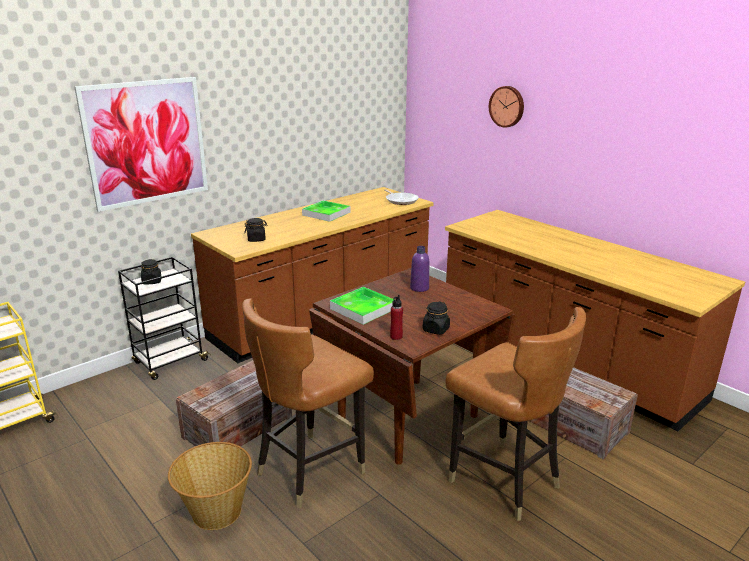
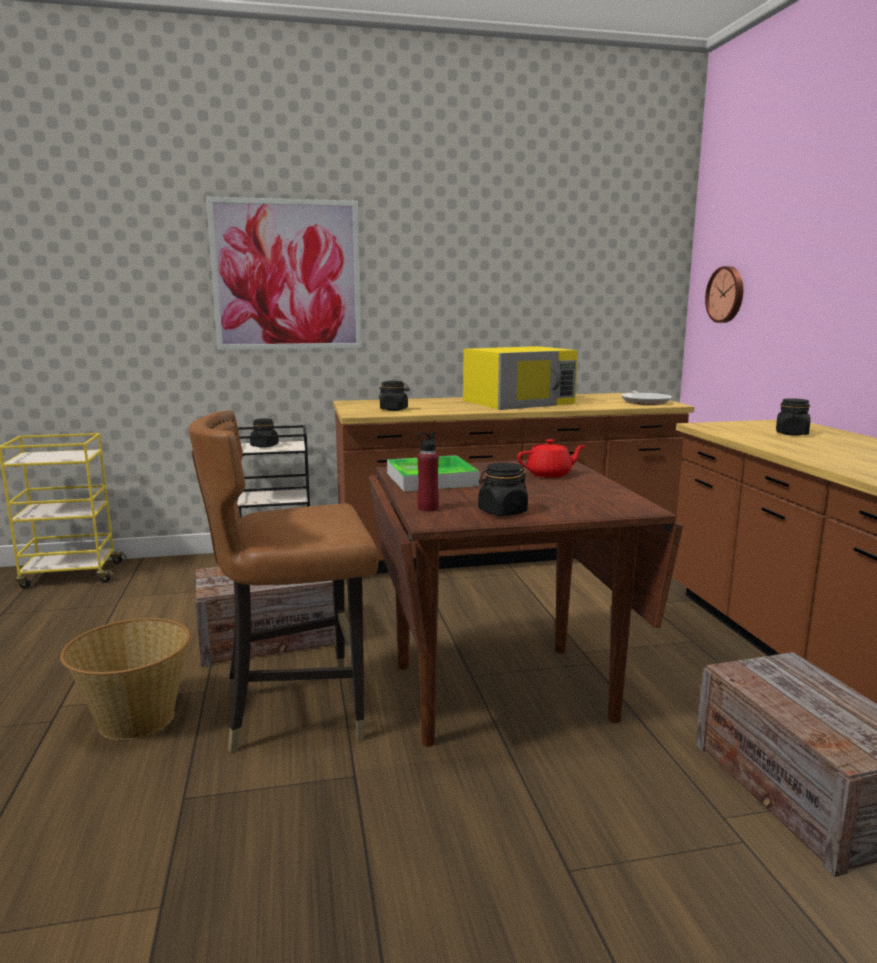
camera: 30 degrees right, 10 degrees down
tray [302,200,350,222] -> yellow microwave [463,346,578,410]
purple bottle [410,246,429,292] -> red teapot [517,439,586,478]
brown chair [445,307,586,521] -> none
wall clock [489,86,524,128] -> wall clock moved to [705,266,743,323]
none -> black jar [776,398,810,436]

